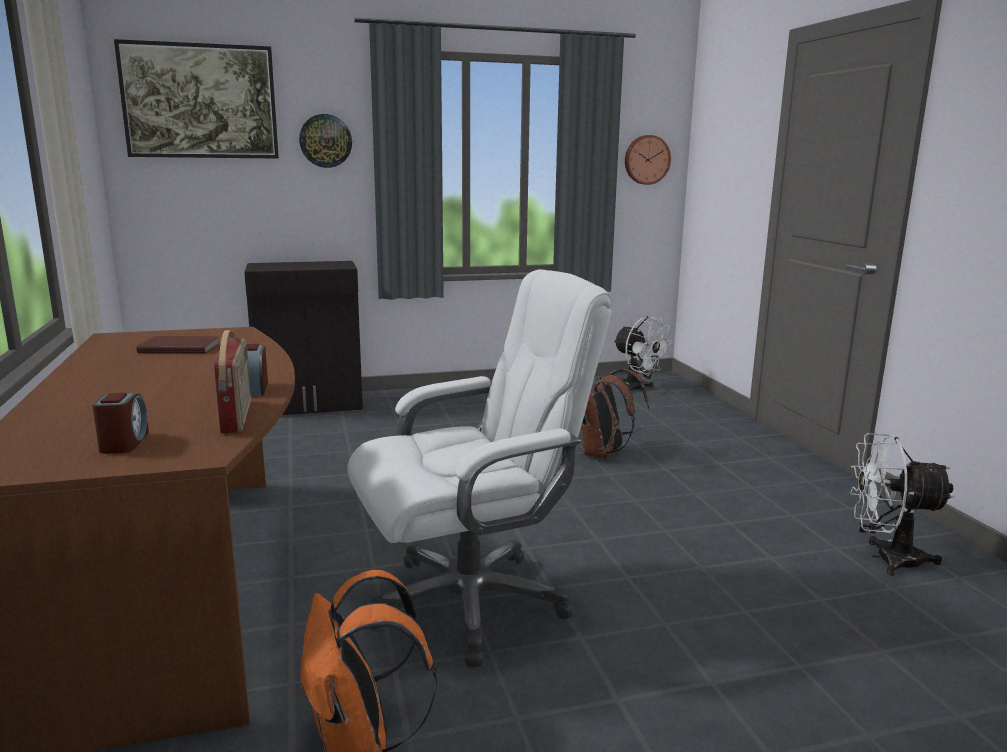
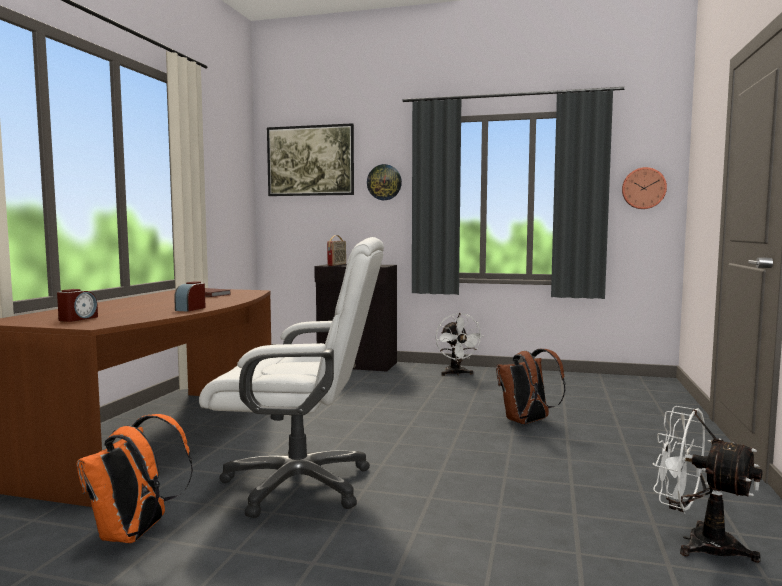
camera: 30 degrees right, 10 degrees down
radio [214,330,251,433] -> radio moved to [327,235,346,266]
white fan [613,316,673,391] -> white fan moved to [436,313,484,376]

